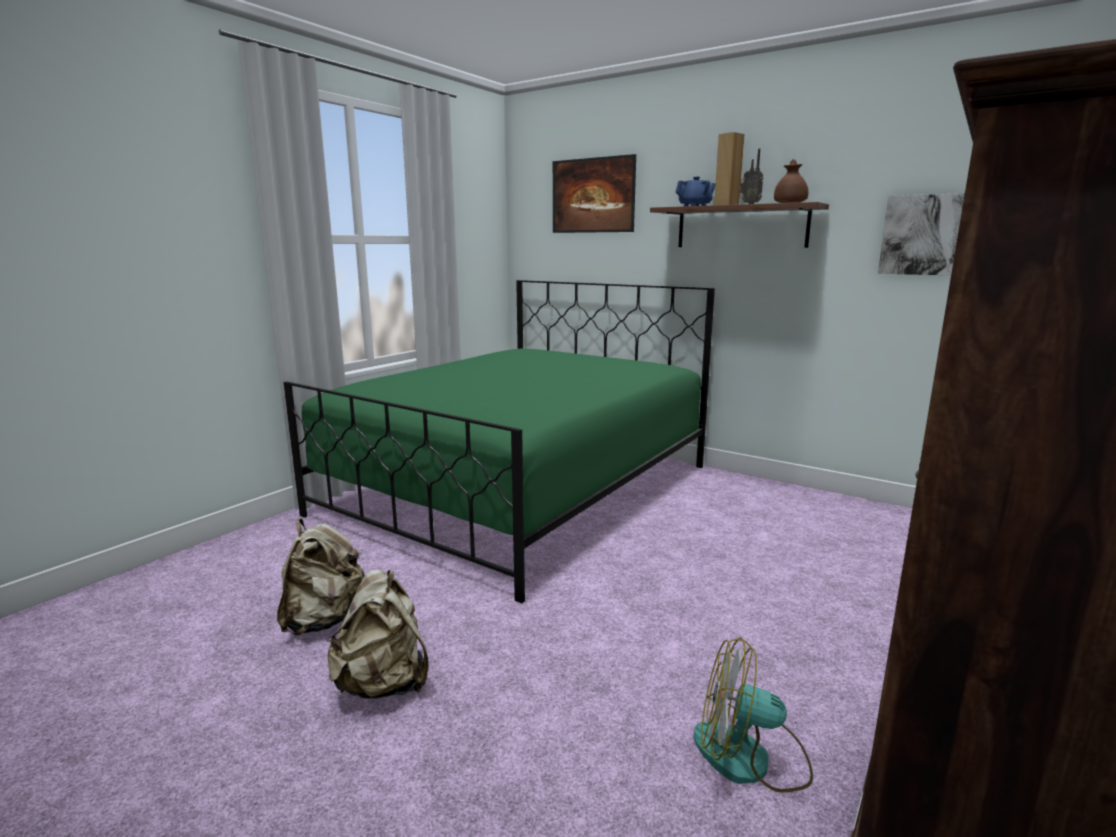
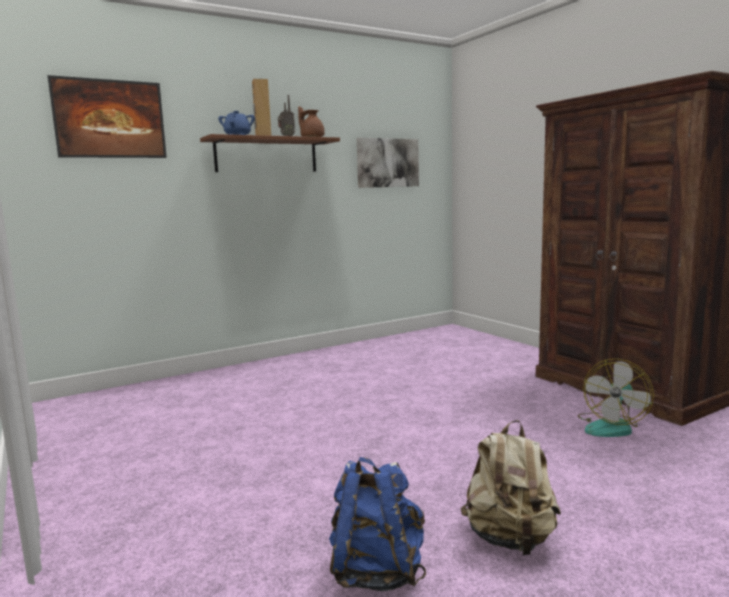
camera: 65 degrees left, 5 degrees down
beige backpack [277,518,365,636] -> blue backpack [329,457,426,591]
green bed [284,280,715,603] -> none

